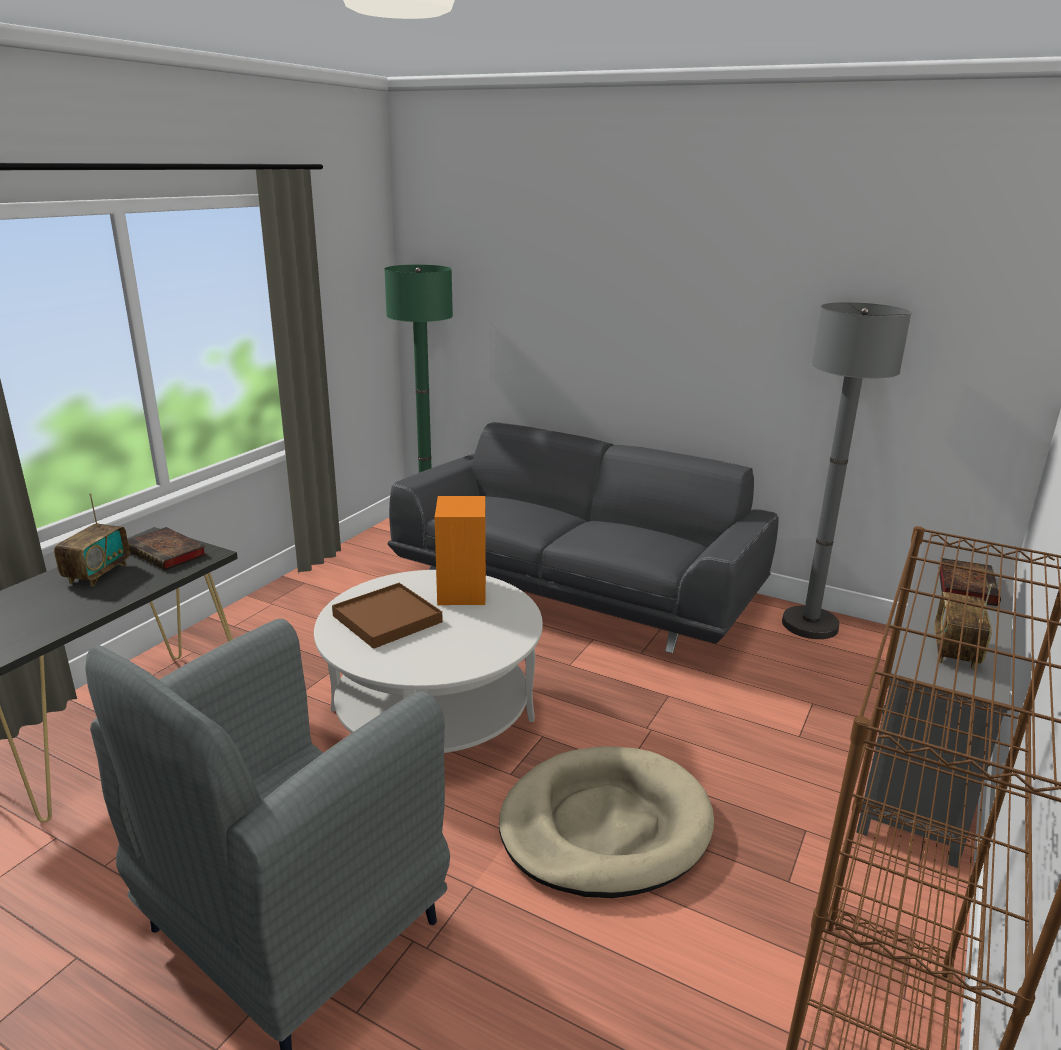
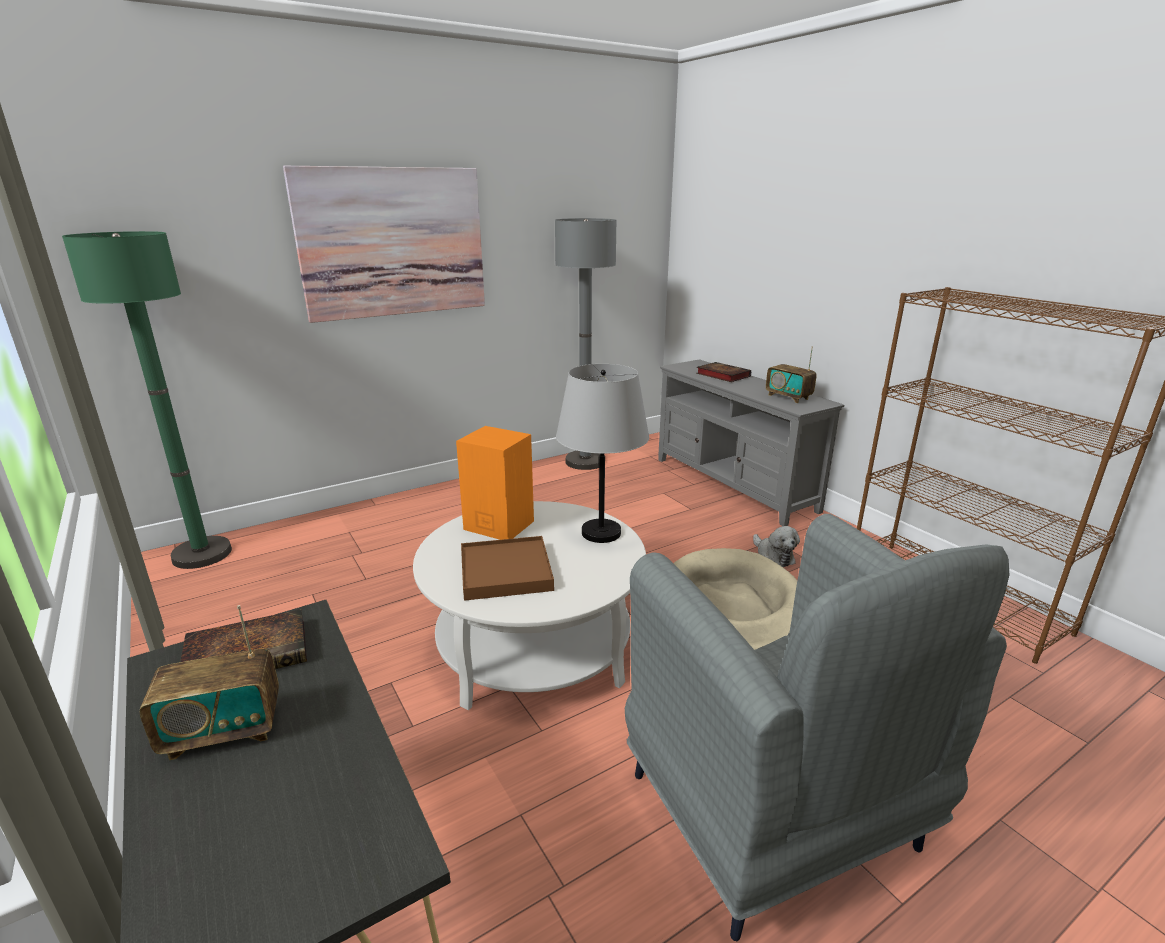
camera: 60 degrees left, 0 degrees up
radio [54,493,130,587] -> radio turned 120 degrees clockwise [140,605,279,760]
grey sofa [388,422,779,653] -> none
none -> picture [283,166,485,323]
none -> grey table lamp [556,364,649,543]
none -> plush toy [753,526,800,567]

